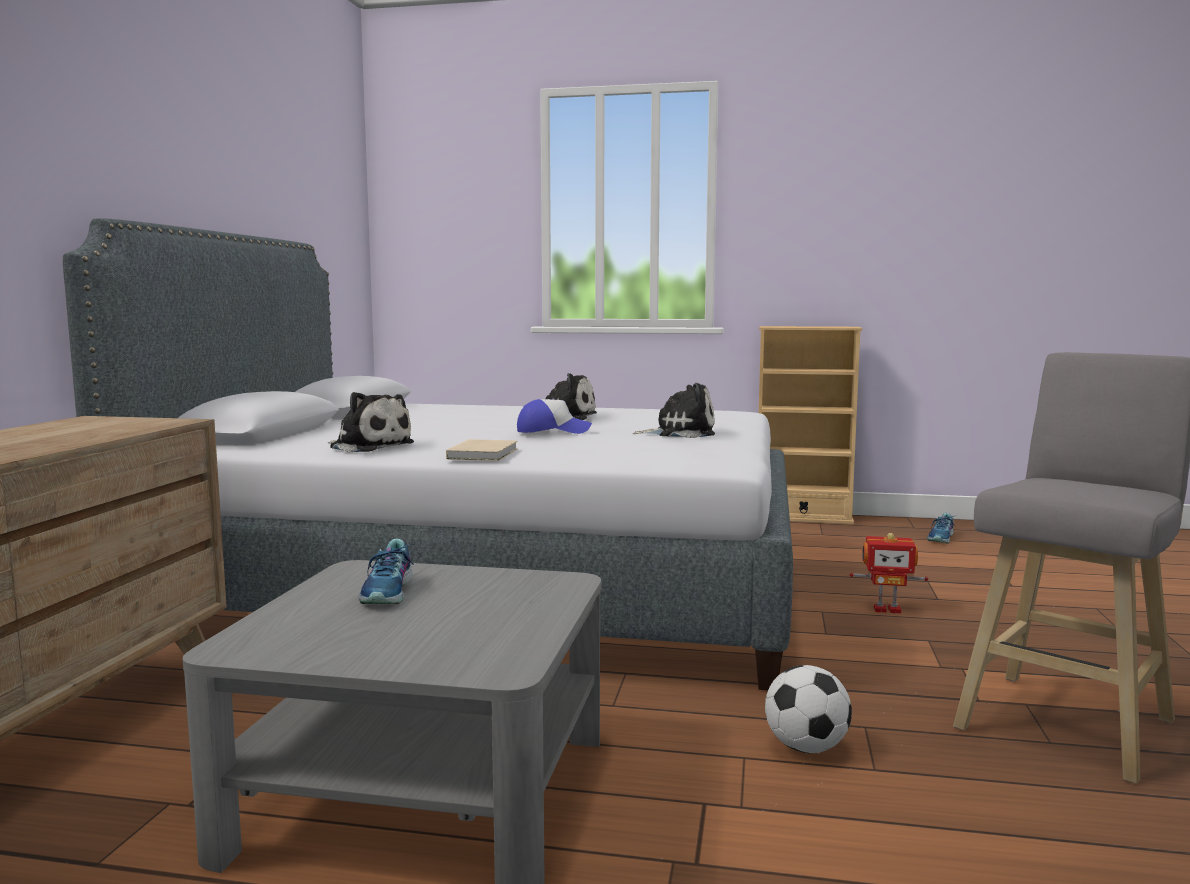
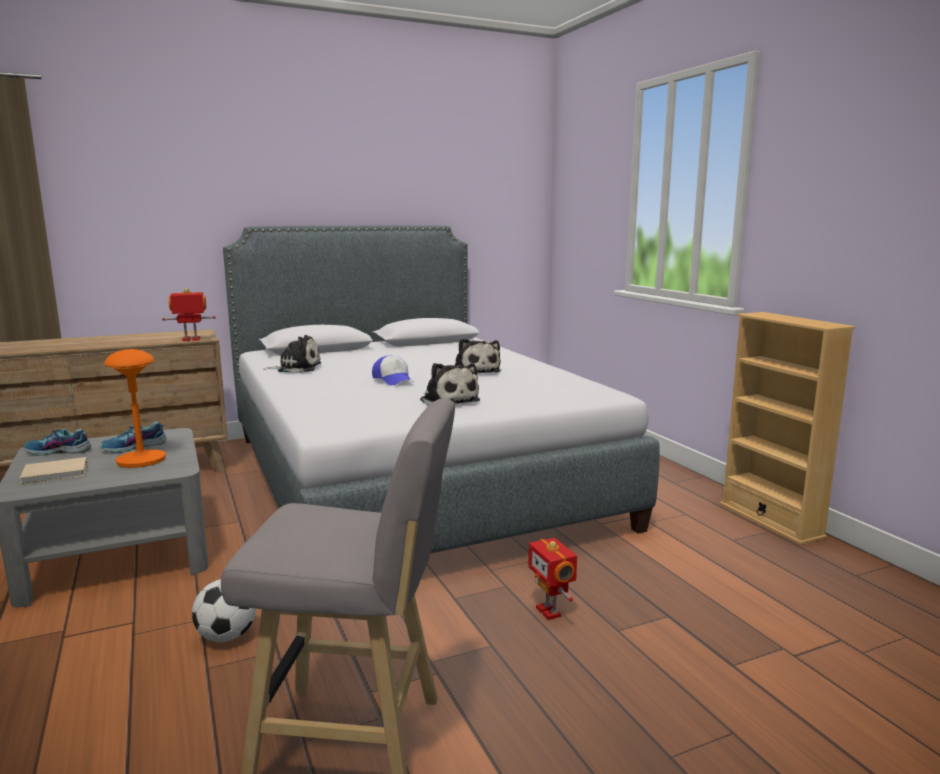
camera: 55 degrees right, 5 degrees up
plush toy [328,392,414,452] -> plush toy turned 90 degrees counterclockwise [263,335,321,373]
beige book [446,439,518,461] -> beige book moved to [20,457,87,485]
shoe [927,513,956,543] -> shoe moved to [24,428,91,455]
none -> orange table lamp [104,349,166,468]
none -> toy robot [162,288,216,341]

